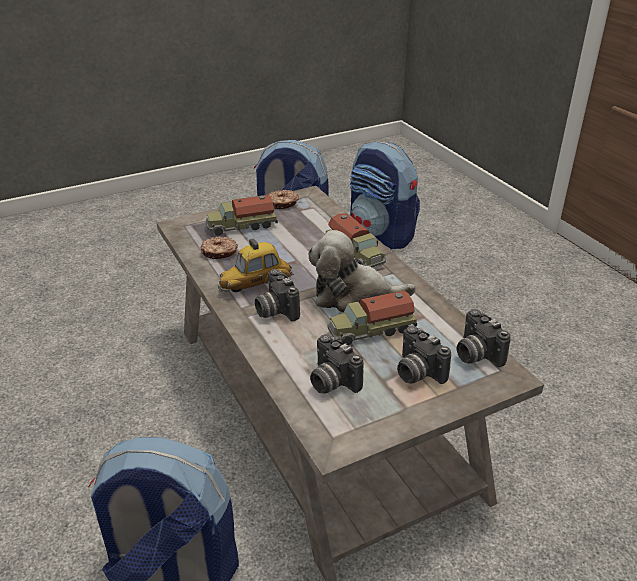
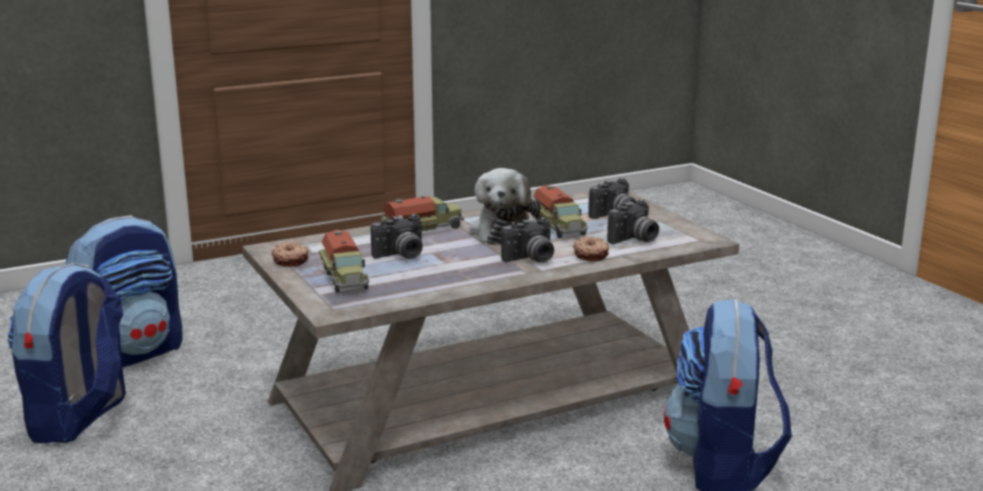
camera: 90 degrees left, 15 degrees down
donut [201,237,238,259] -> donut moved to [573,236,609,261]
toy car [218,239,294,292] -> none
camera [457,309,511,367] -> camera moved to [371,214,423,259]

